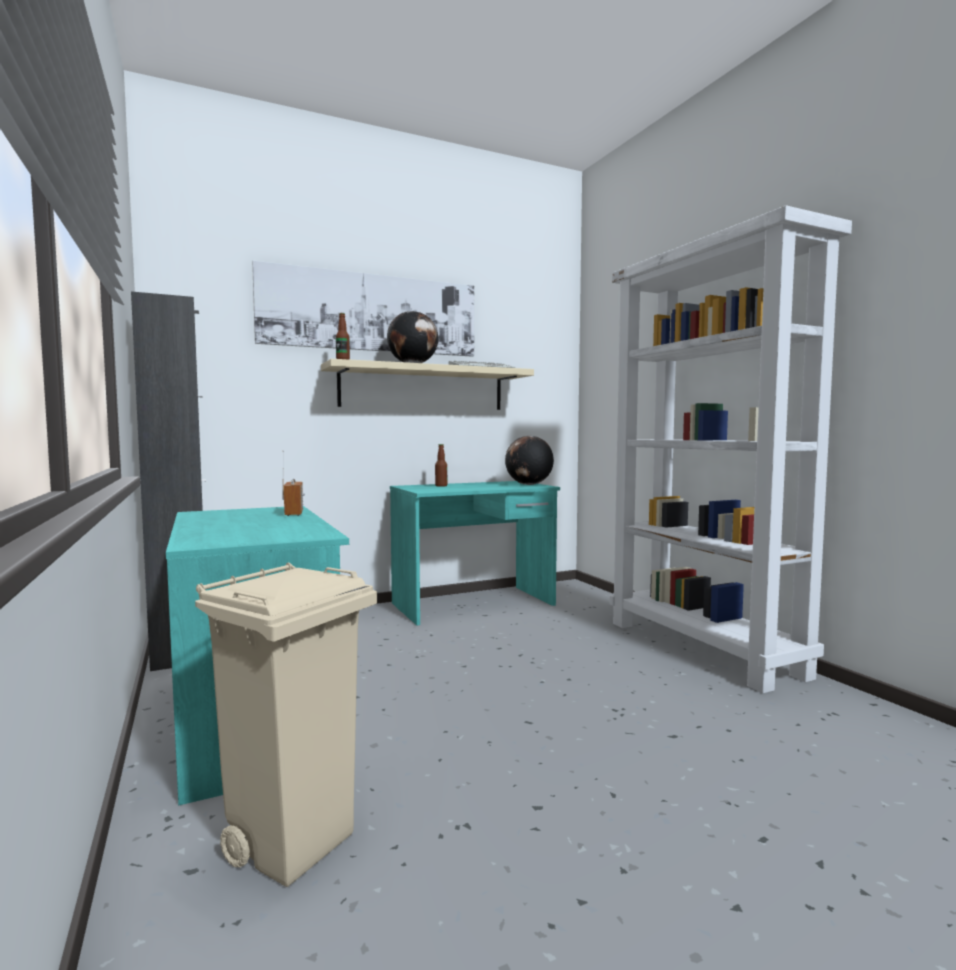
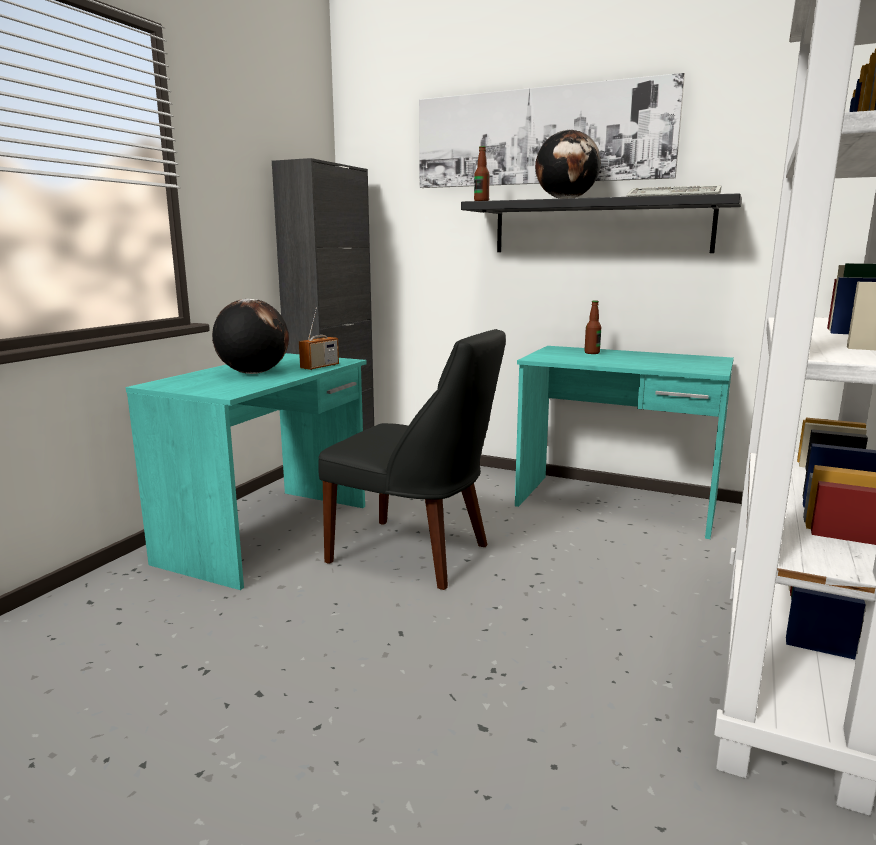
camera: 50 degrees right, 10 degrees up
beige trash can [195,563,377,887] -> none
beige shelf [321,359,534,410] -> black shelf [461,193,742,253]
globe [505,436,554,485] -> globe moved to [212,299,289,374]
none -> black chair [318,329,506,590]

